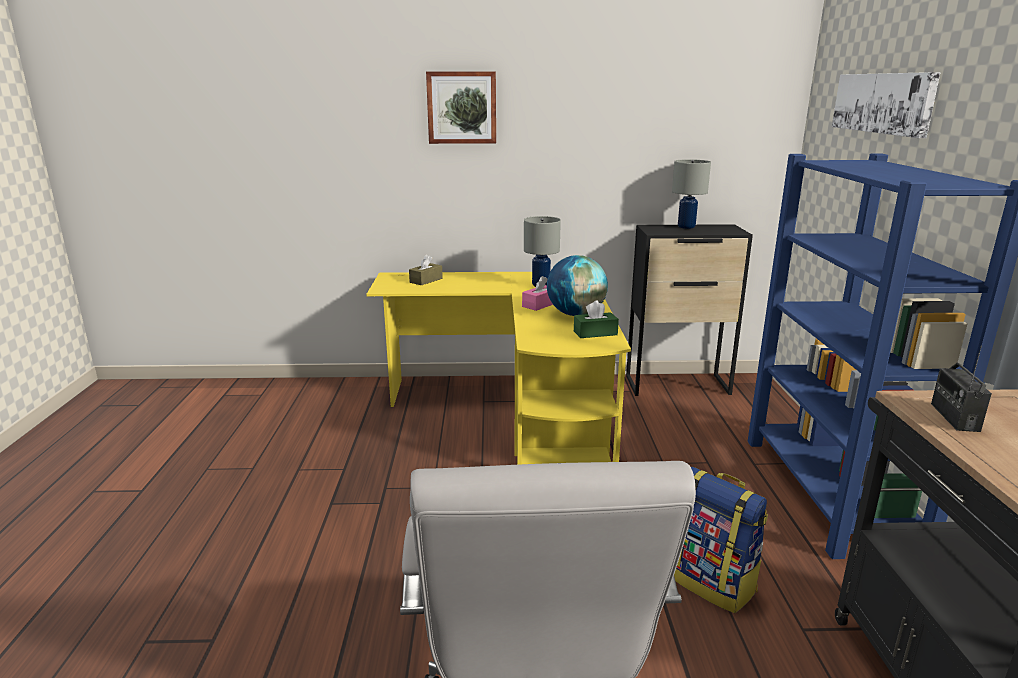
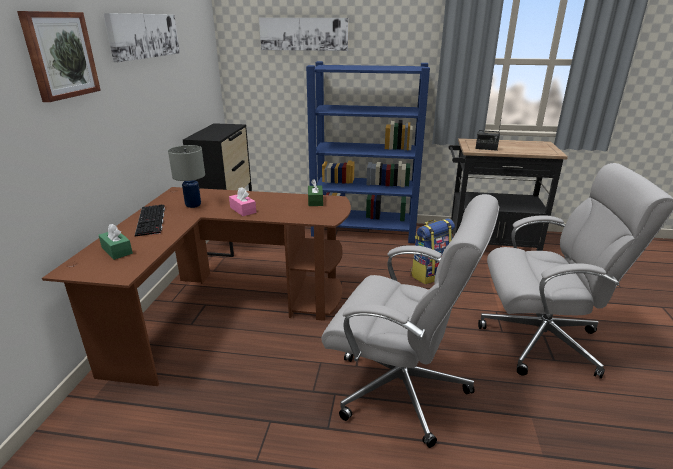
camera: 80 degrees left, 5 degrees up
yellow desk [366,272,631,465] -> brown desk [42,187,351,386]
brown tissue box [409,255,443,285] -> green tissue box [99,224,133,260]
globe [547,255,608,316] -> none
grey table lamp [672,159,711,229] -> none
none -> picture [103,13,180,62]
none -> keyboard [135,205,165,236]
none -> grey office chair [322,194,499,448]

